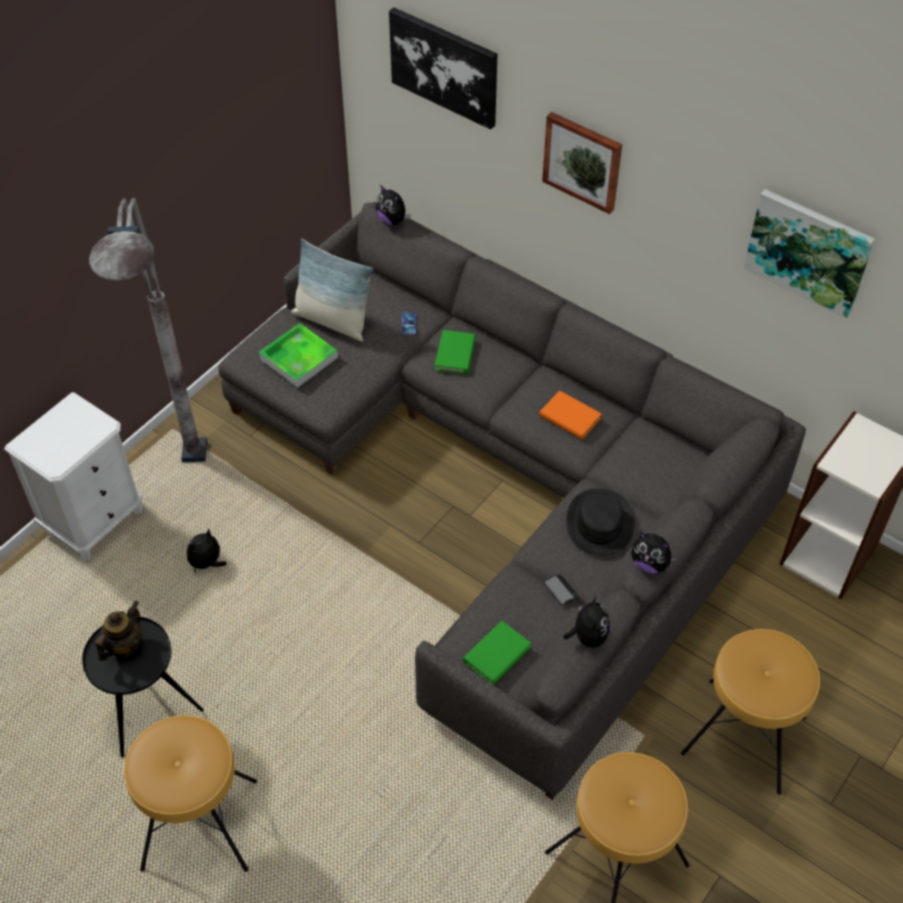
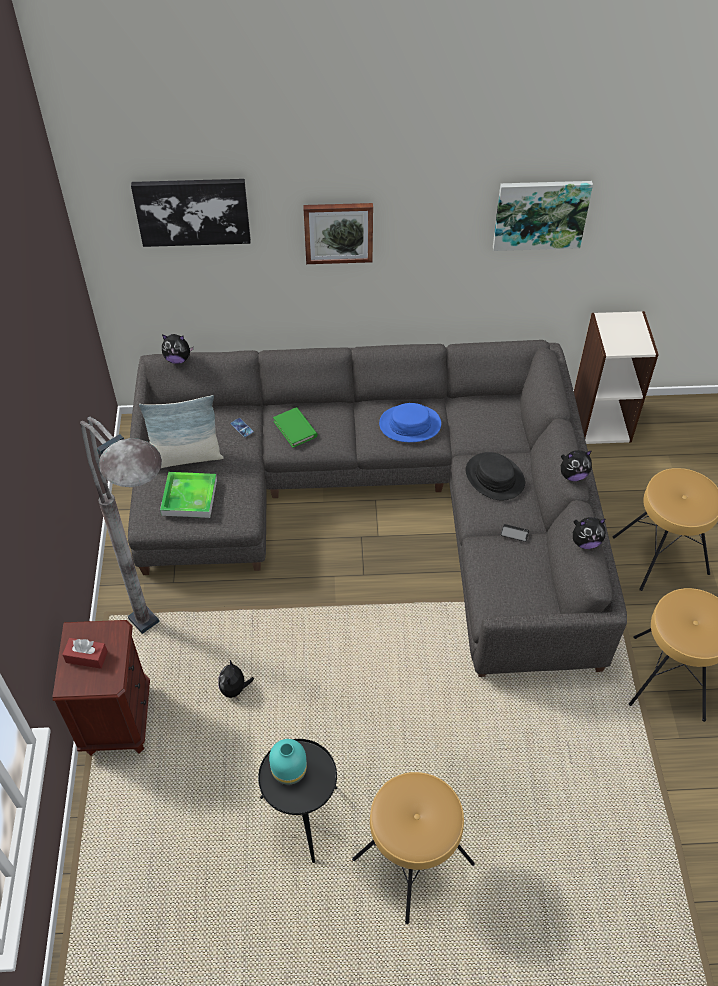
camera: 40 degrees left, 0 degrees up
white nightstand [4,392,142,560] -> brown nightstand [53,620,150,756]
teapot [95,601,142,661] -> turquoise vase [269,739,307,785]
green book [463,621,531,685] -> none
orange book [540,391,601,439] -> blue hat [379,403,441,442]
plush toy [563,595,611,648] -> plush toy turned 120 degrees clockwise [573,517,605,549]
none -> red tissue box [62,638,108,669]

